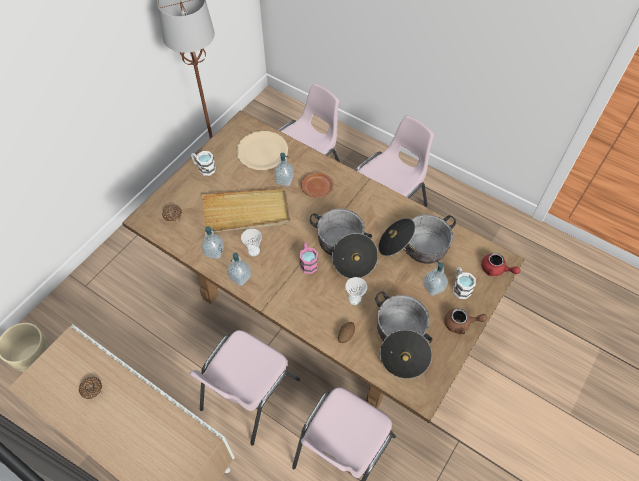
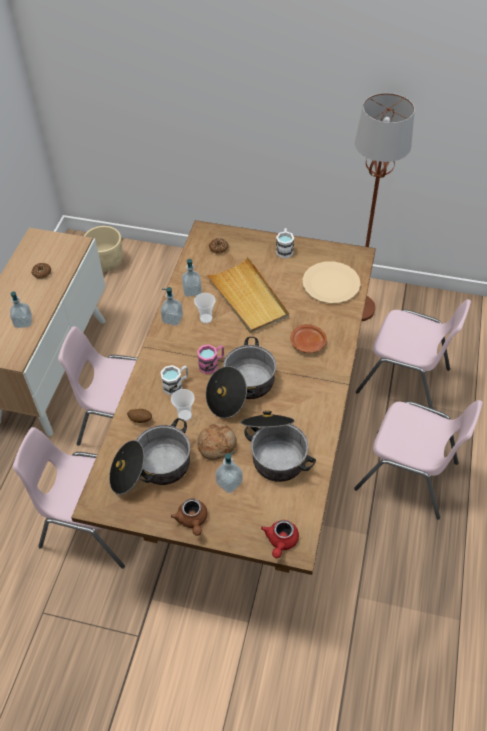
camera: 70 degrees right, 5 degrees down
soap dispenser [274,153,294,186] -> soap dispenser moved to [10,291,32,328]
white mug [453,267,476,299] -> white mug moved to [160,365,188,396]
none -> bread [198,423,237,460]

